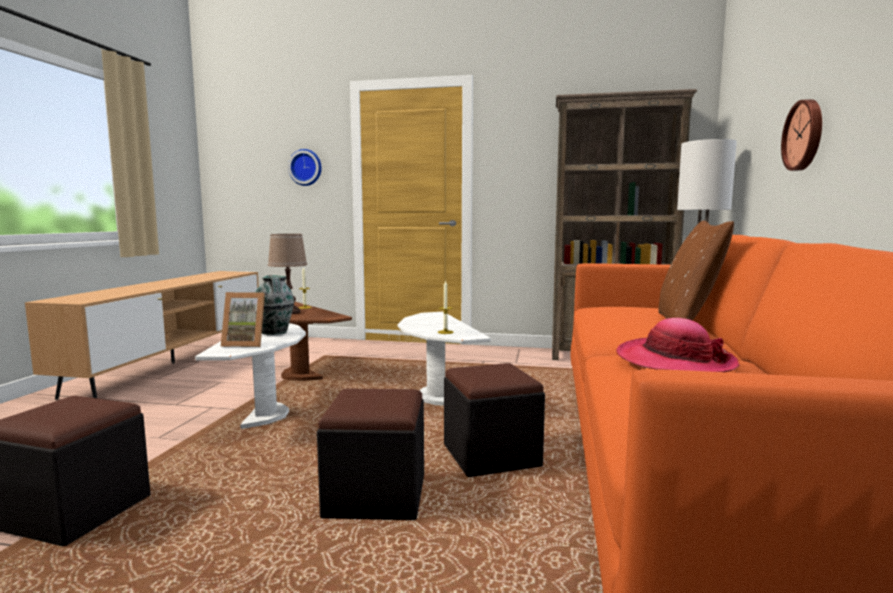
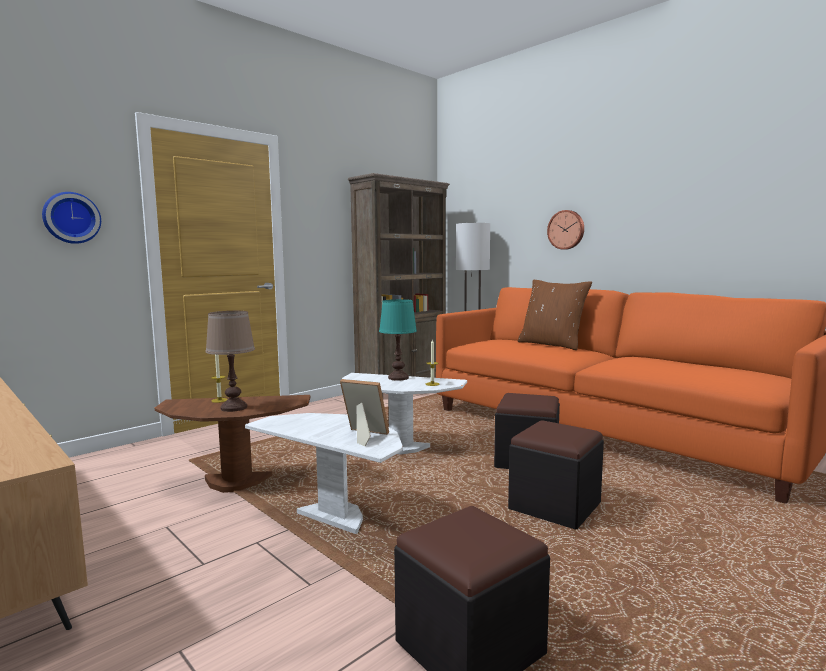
camera: 55 degrees left, 0 degrees up
picture frame [221,292,265,347] -> picture frame turned 105 degrees counterclockwise [340,379,389,446]
vase [255,275,294,335] -> none
hat [616,318,740,372] -> none
none -> turquoise table lamp [379,299,417,381]

